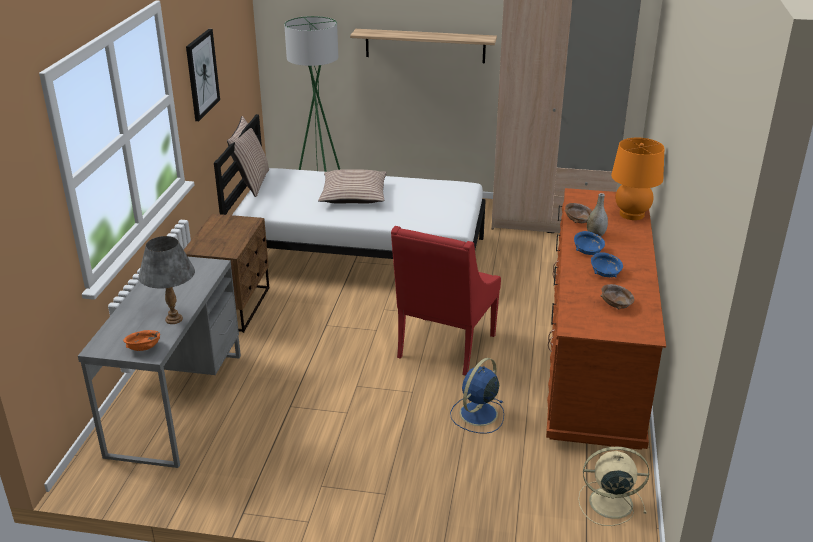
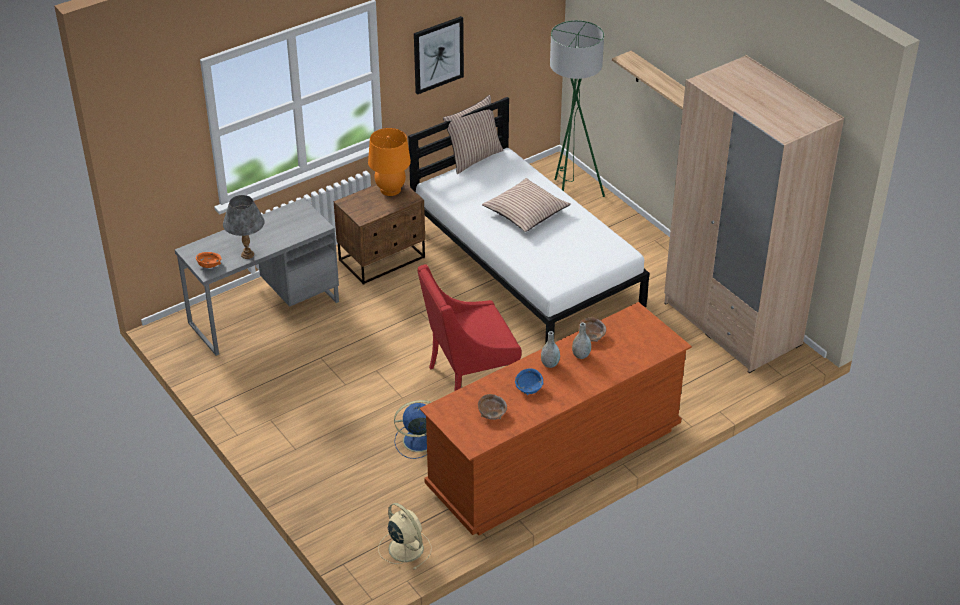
camera: 45 degrees right, 10 degrees up
blue bowl [574,231,605,255] -> grey vase [541,331,560,368]
orange table lamp [611,138,665,220] -> orange table lamp moved to [368,128,411,196]

